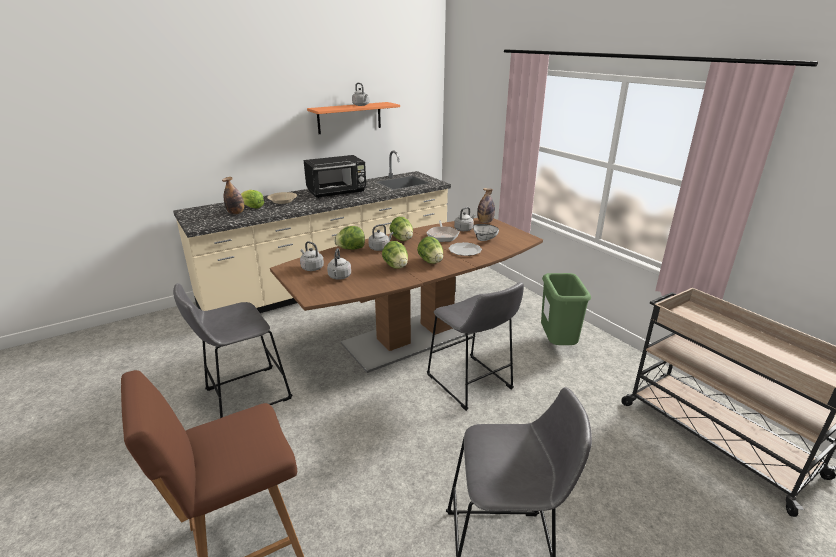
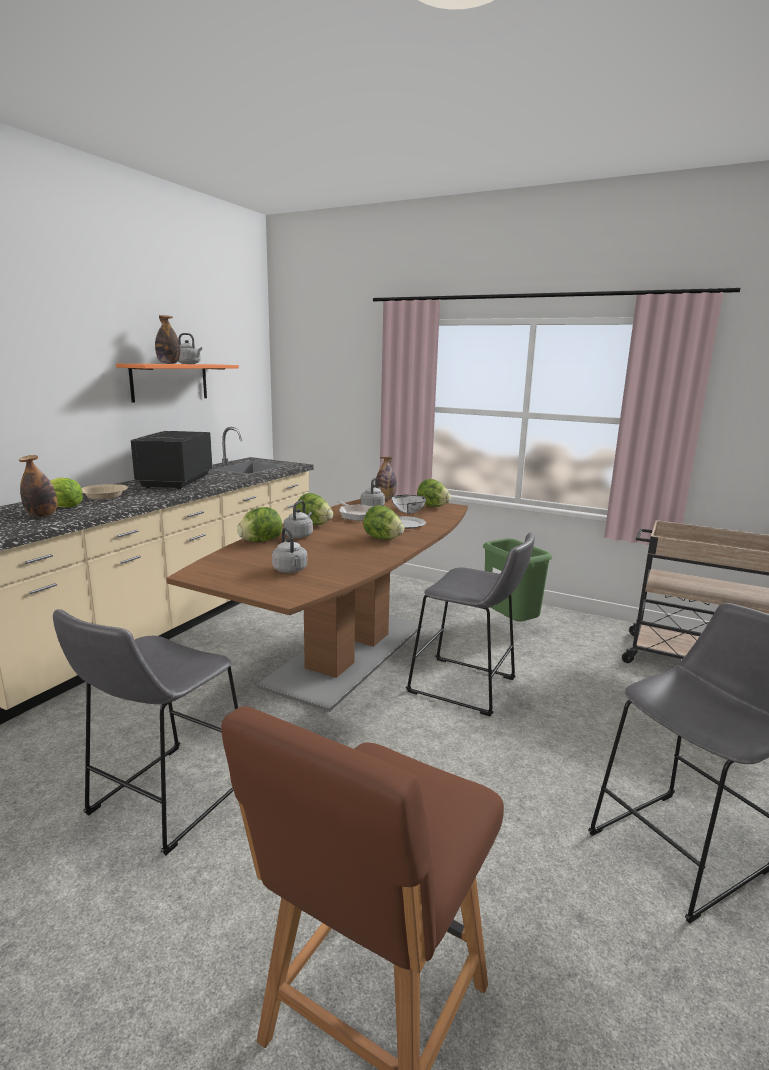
camera: 30 degrees left, 10 degrees down
grey kettle [300,241,324,271] -> none
black microwave [304,155,366,198] -> black microwave turned 150 degrees clockwise [131,431,212,489]
lettuce [382,241,408,269] -> lettuce moved to [417,479,451,507]
none -> bottle [155,315,180,364]

